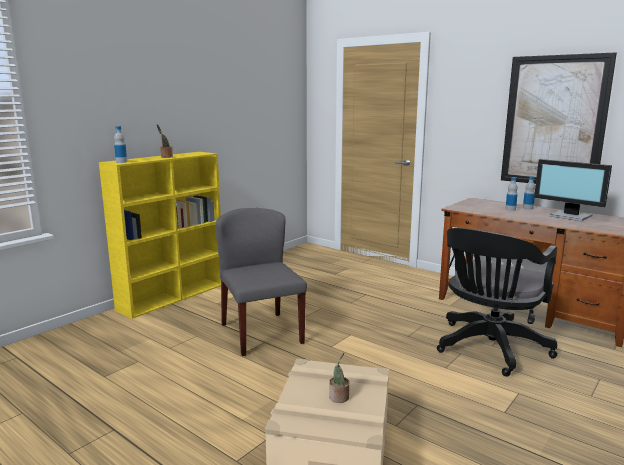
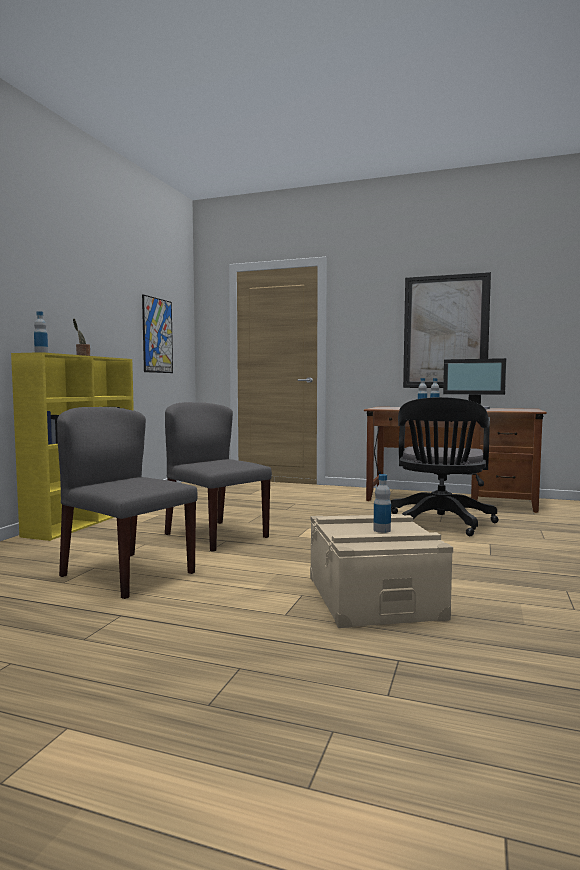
camera: 20 degrees left, 10 degrees down
potted plant [329,352,350,403] -> bottle [373,474,391,533]
none -> grey chair [57,407,198,599]
none -> picture [142,294,173,373]

